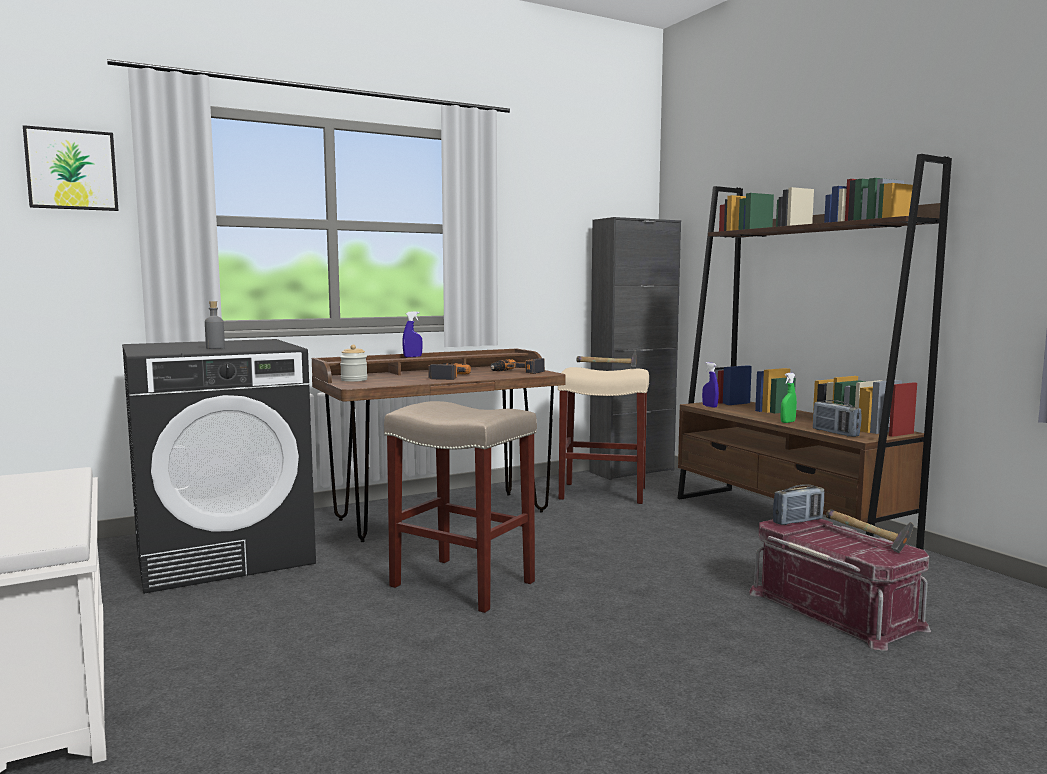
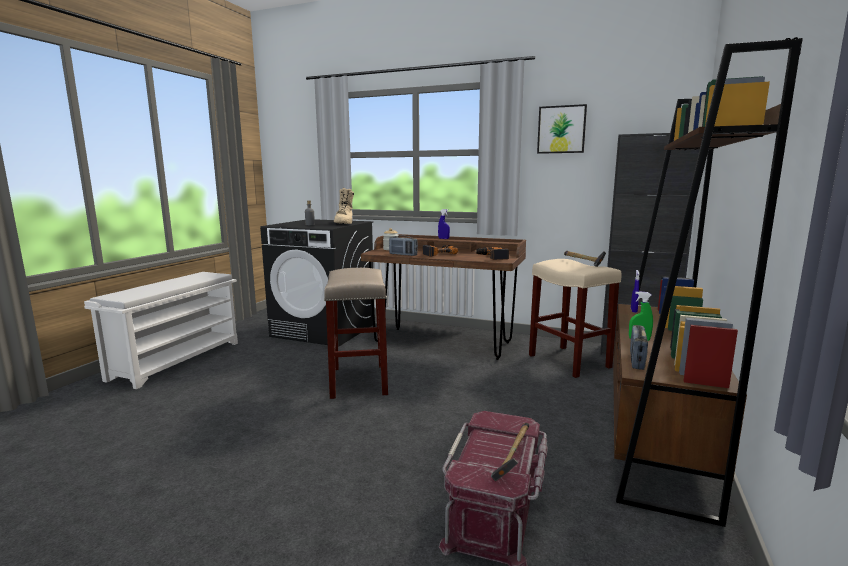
camera: 50 degrees right, 5 degrees up
picture [23,125,118,211] -> picture moved to [537,104,587,154]
radio [773,484,824,525] -> radio moved to [389,236,418,256]
none -> beige boot [334,188,354,224]

